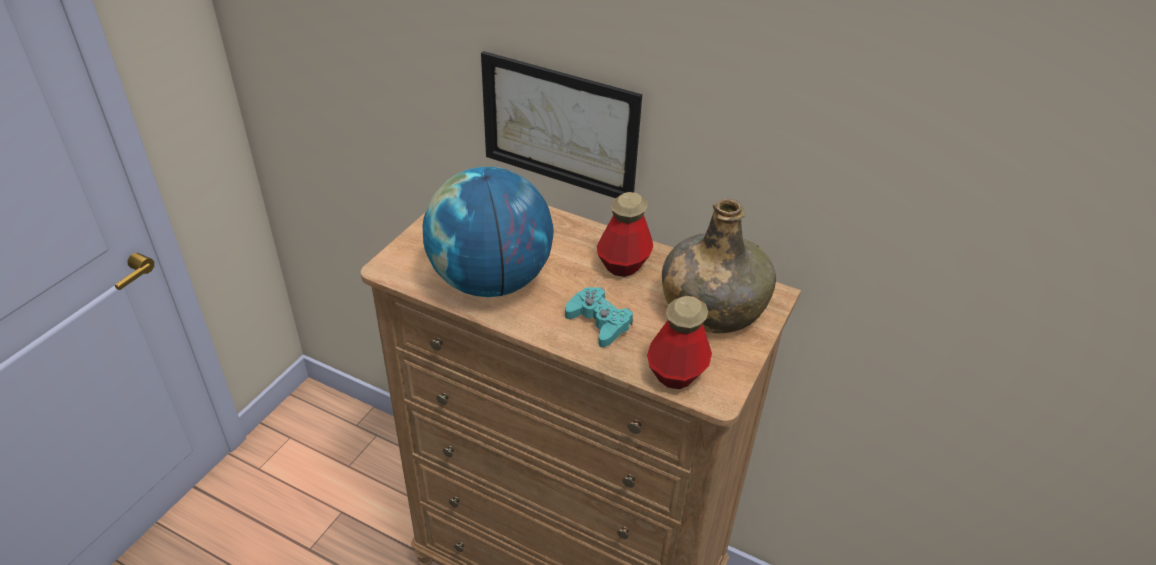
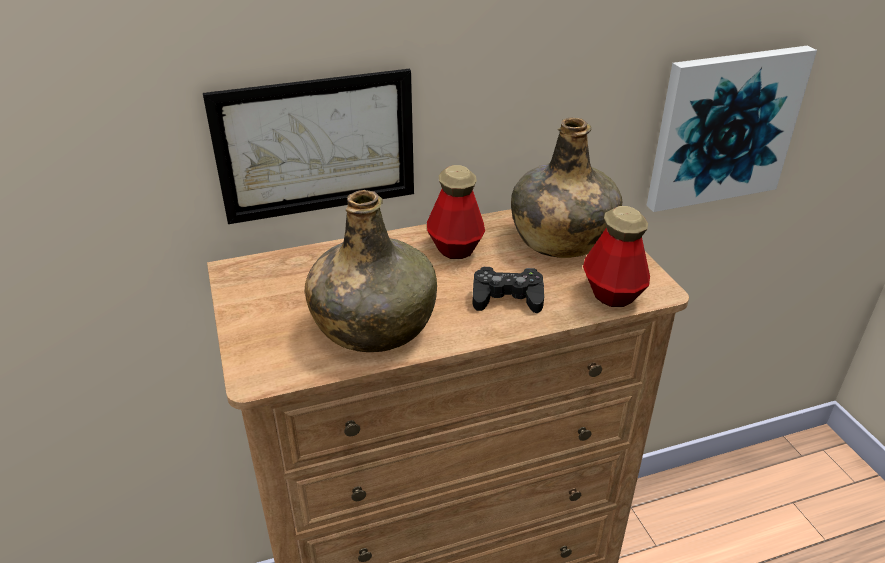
camera: 45 degrees left, 5 degrees down
globe [423,167,554,297] -> green bottle [305,190,437,352]
turquoise game controller [565,287,633,347] -> black game controller [472,267,544,313]
none -> picture [646,46,817,212]

